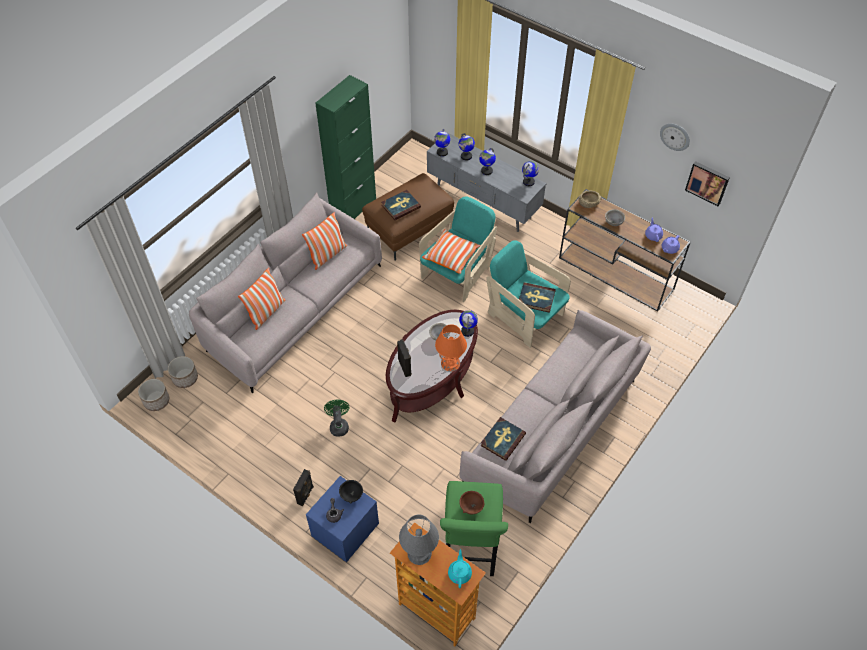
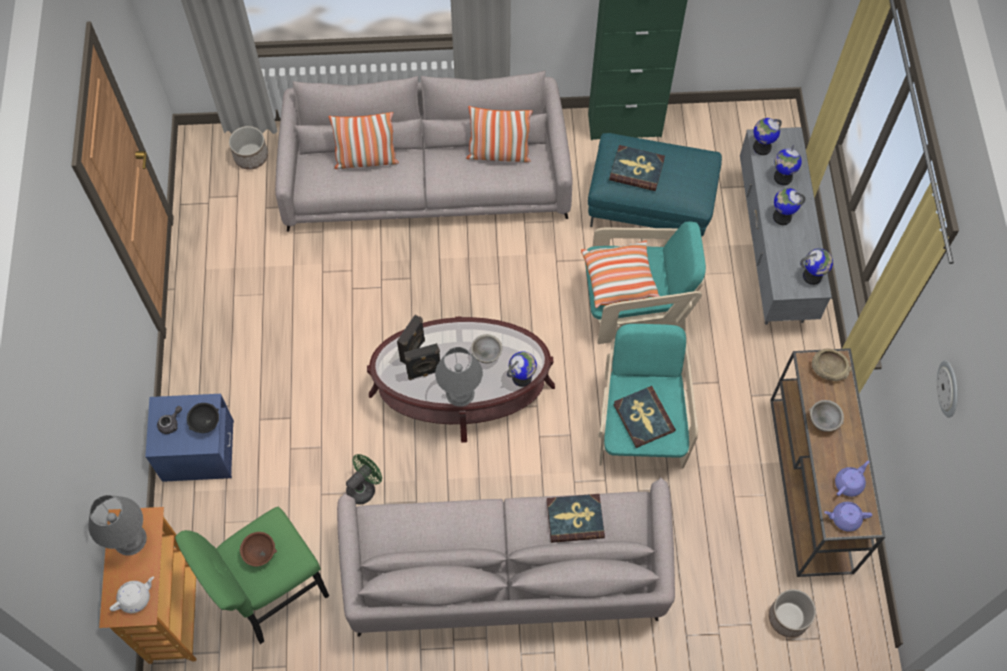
camera: 50 degrees right, 10 degrees up
planter [138,379,169,411] -> planter moved to [769,589,816,637]
black speaker [293,469,314,506] -> black speaker moved to [404,343,440,380]
green fan [324,400,349,437] -> green fan moved to [346,454,382,505]
brown ottoman [362,173,454,261] -> turquoise ottoman [588,133,722,237]
orange table lamp [435,324,467,371] -> grey table lamp [435,347,483,407]
turquoise teapot [448,549,472,588] -> white teapot [110,576,154,613]
book [481,417,526,461] -> book moved to [547,494,605,543]
picture [685,161,730,206] -> none

